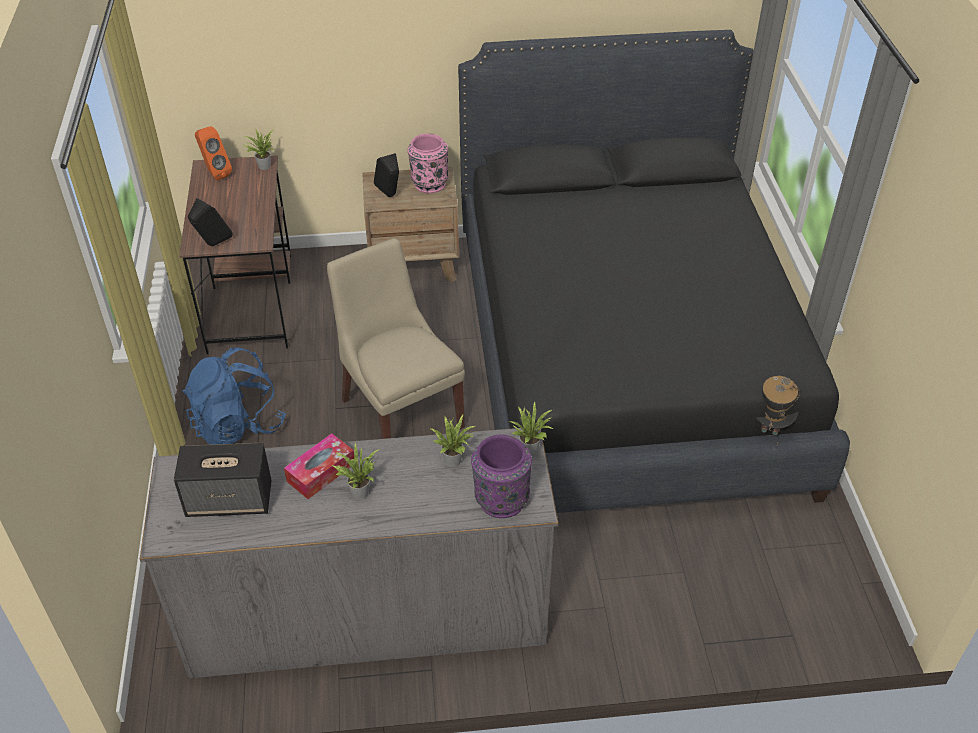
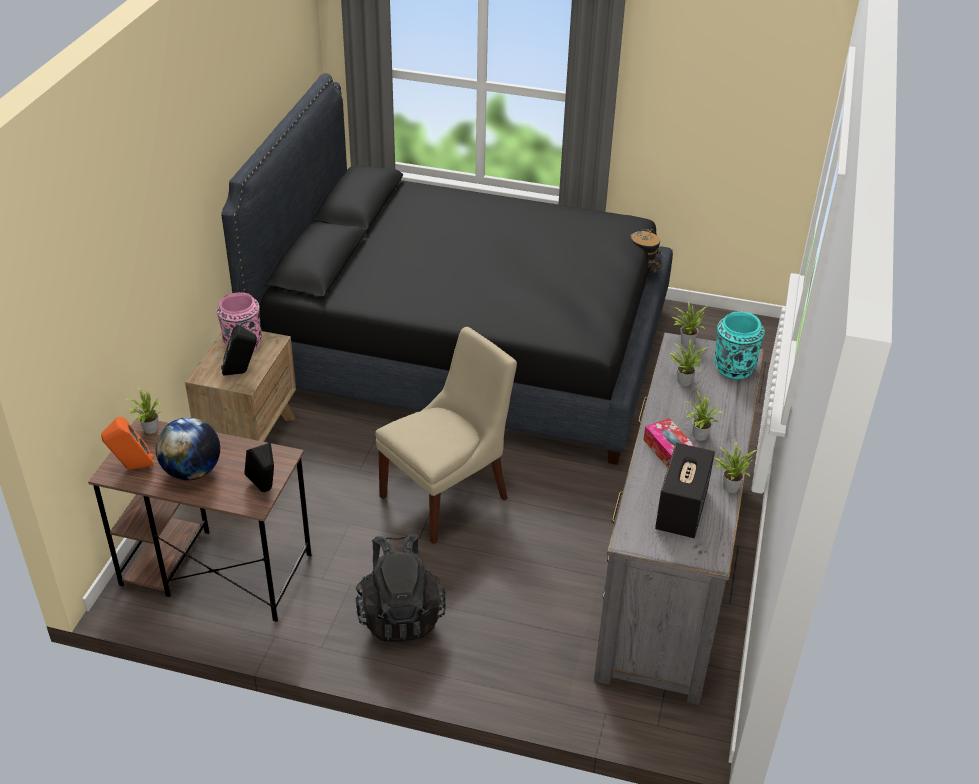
camera: 70 degrees left, 5 degrees down
blue backpack [183,347,286,445] -> black backpack [356,534,446,642]
beige chair [327,238,465,439] -> beige chair turned 150 degrees clockwise [375,327,517,544]
purple vase [471,434,532,518] -> turquoise vase [714,312,765,379]
none -> globe [156,417,220,480]
none -> potted plant [714,442,757,493]

